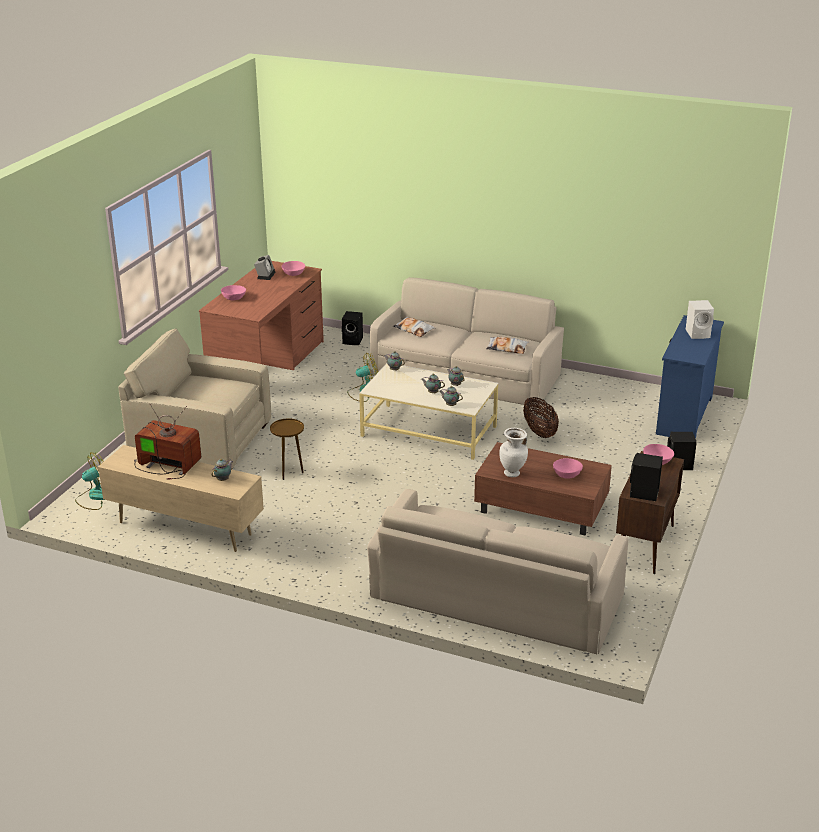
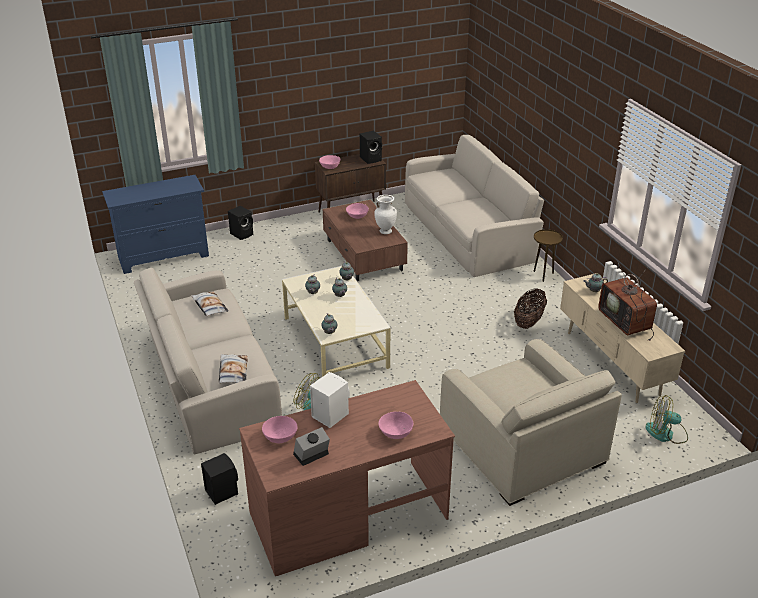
camera: 135 degrees left, 5 degrees up
brown side table [270,419,304,480] -> brown side table moved to [533,229,563,282]
basket [523,397,559,438] -> basket moved to [514,289,547,329]
white speaker [686,300,714,339] -> white speaker moved to [310,372,350,428]

